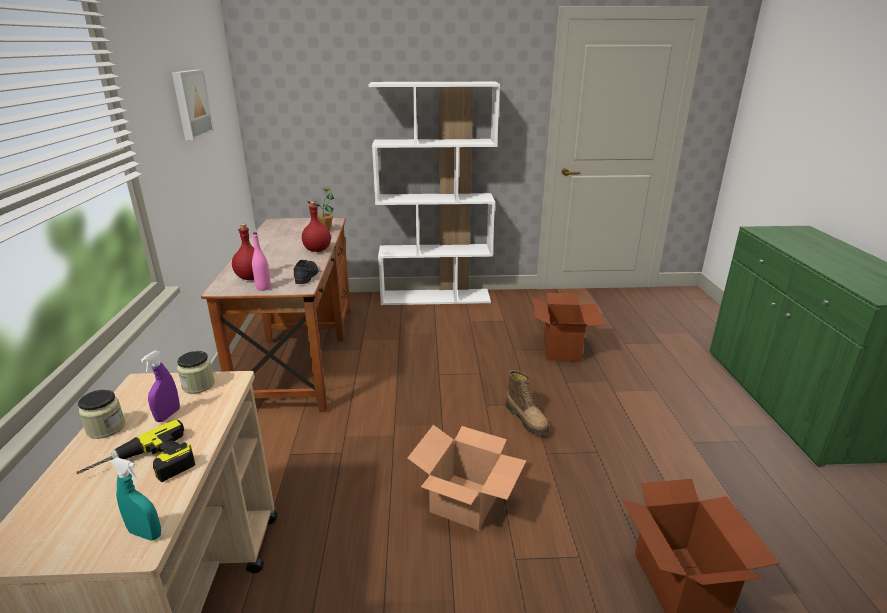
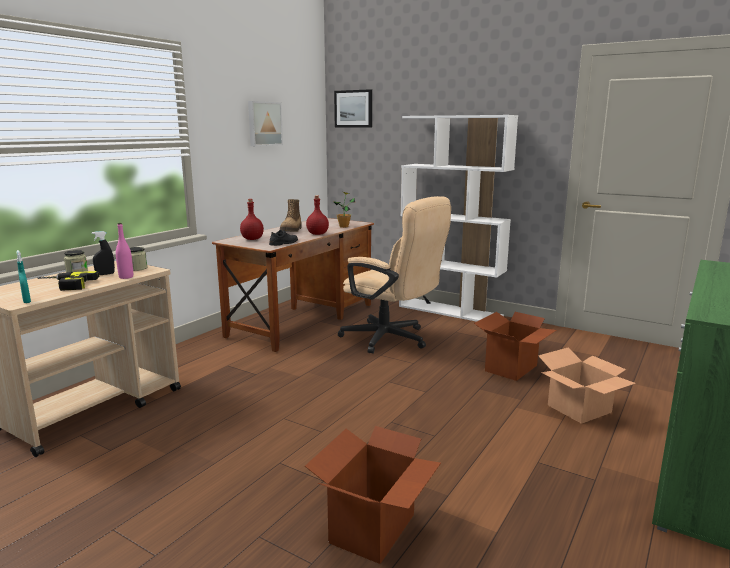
camera: 35 degrees right, 10 degrees down
purple spray bottle [141,350,180,422] -> black spray bottle [92,231,115,275]
pink bottle [252,232,271,291] -> pink bottle moved to [116,223,133,279]
cardboard box [408,425,526,530] -> cardboard box moved to [538,347,636,424]
boot [505,370,550,435] -> boot moved to [280,199,302,232]
none -> picture [334,89,372,127]
none -> beige office chair [338,196,451,354]

